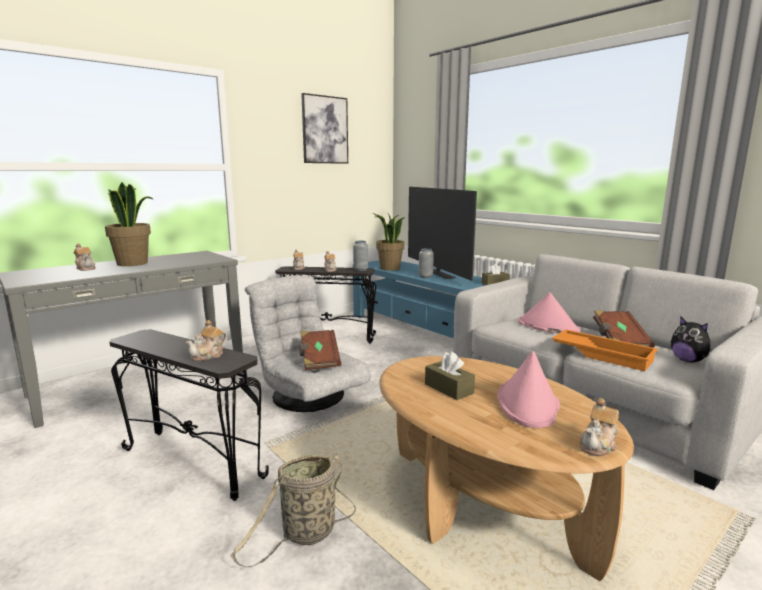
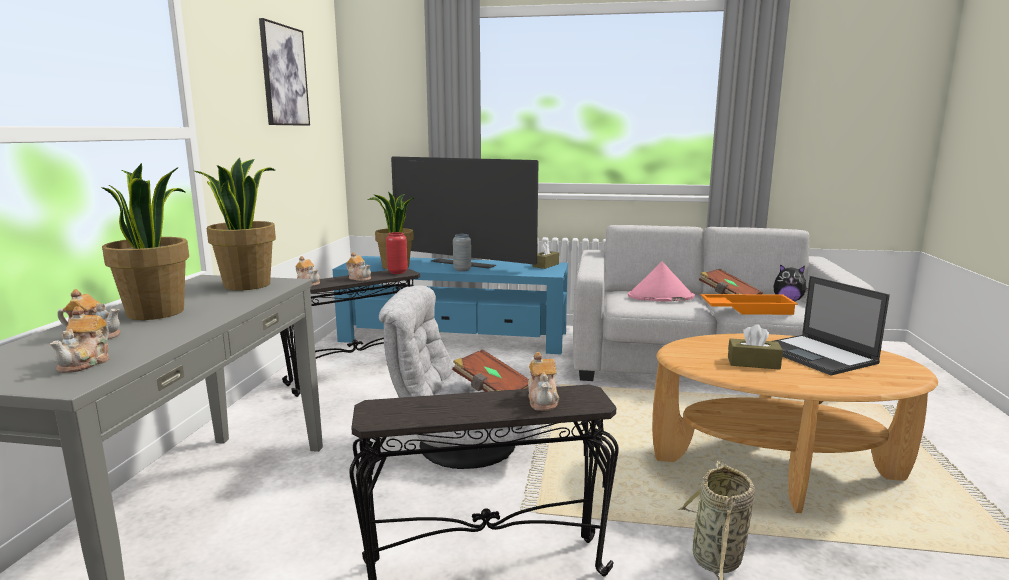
camera: 40 degrees left, 0 degrees up
grey vase [353,241,368,271] -> red vase [386,232,408,274]
pink hat [497,351,560,428] -> laptop [774,276,890,375]
teapot [580,398,619,456] -> teapot moved to [50,306,110,373]
none -> potted plant [194,158,276,290]

